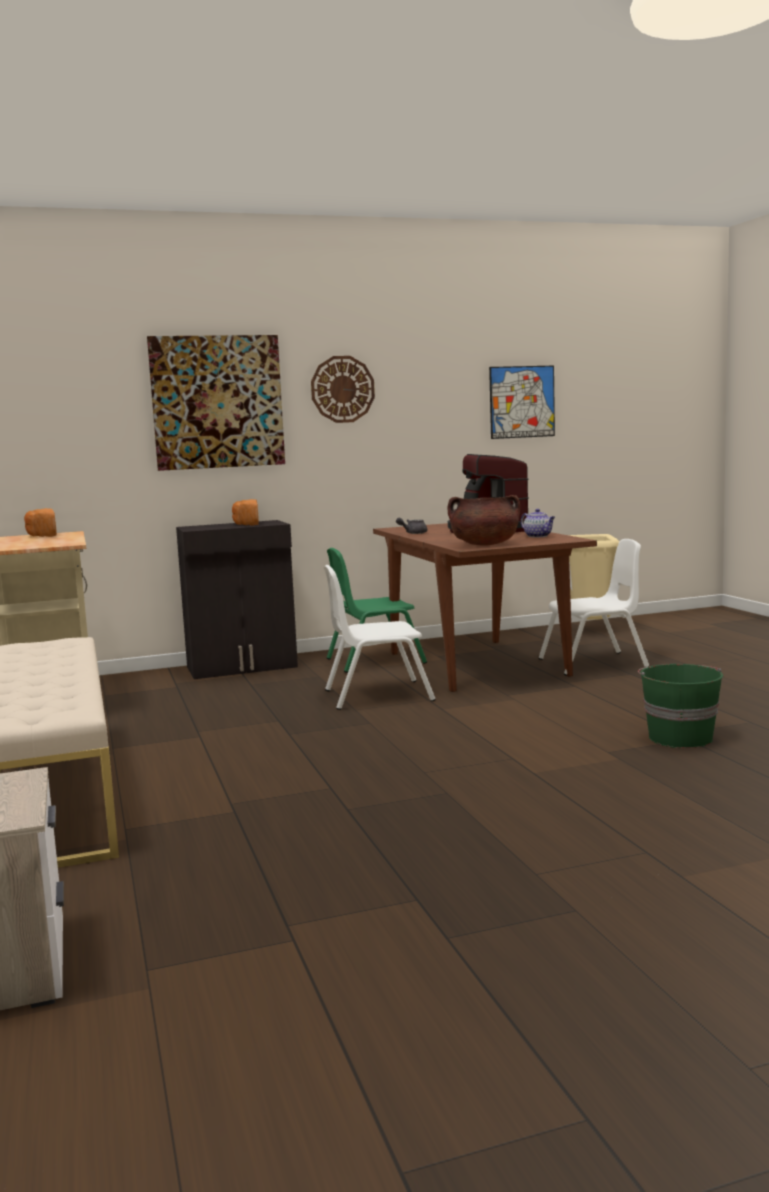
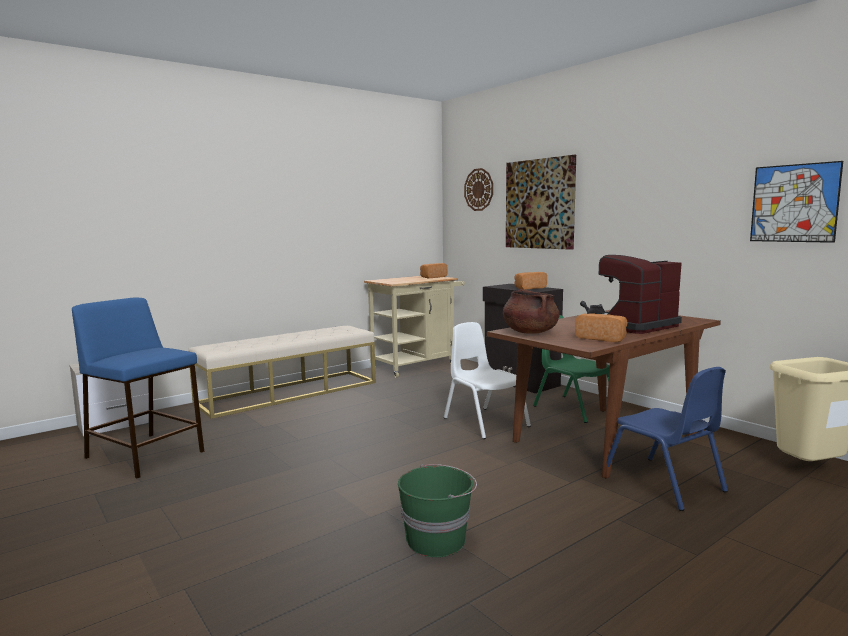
camera: 70 degrees right, 0 degrees up
wall clock [311,356,375,423] -> wall clock moved to [464,168,493,211]
teapot [521,509,555,537] -> bread [575,313,627,342]
white chair [539,539,649,676] -> blue chair [601,367,728,511]
none -> blue stool [72,298,204,478]

